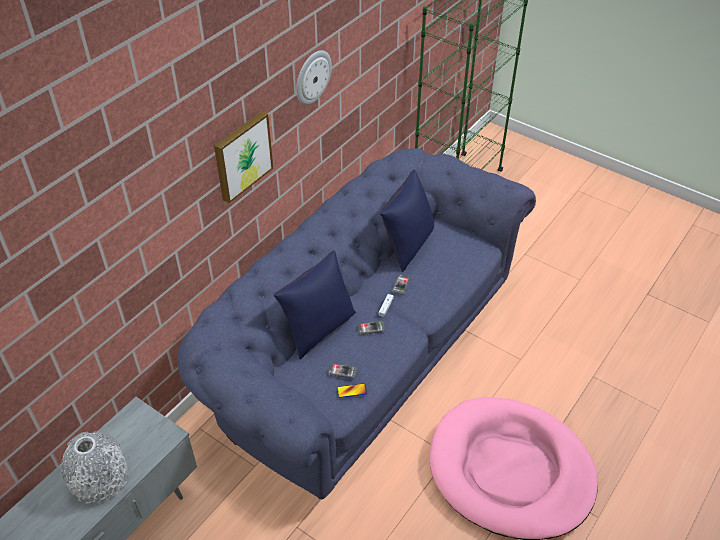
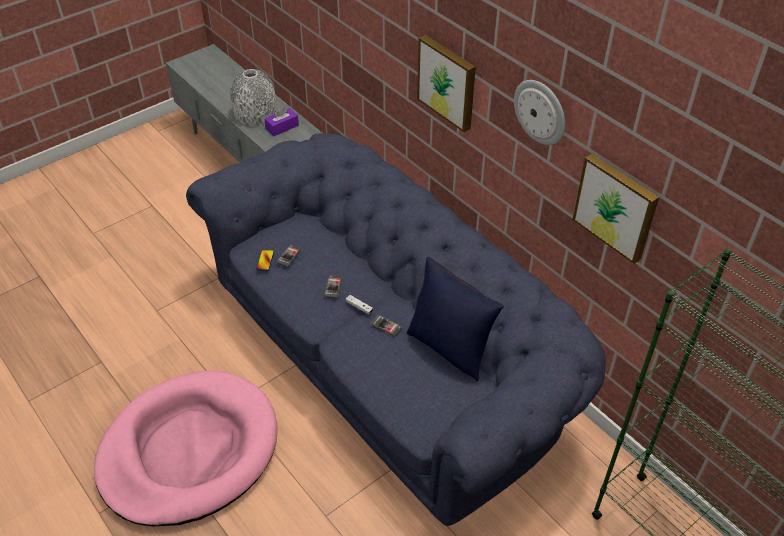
camera: 105 degrees right, 0 degrees up
blue pillow [273,250,356,359] -> none
none -> purple tissue box [264,106,299,136]
none -> picture [572,154,659,264]

